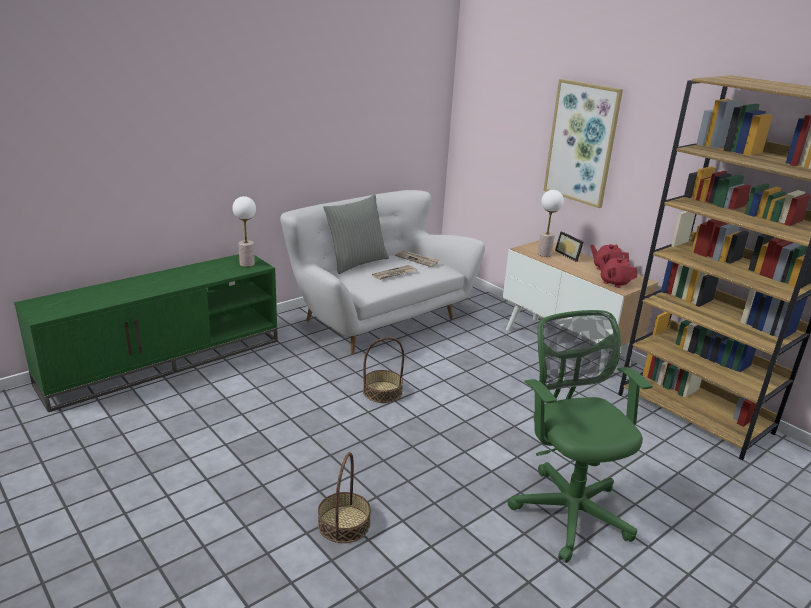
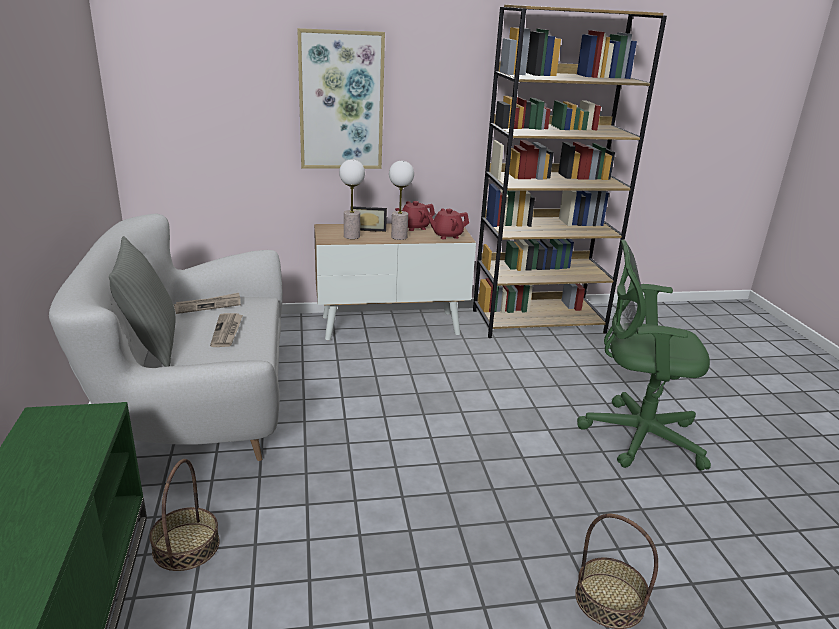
camera: 60 degrees left, 0 degrees up
table lamp [232,196,256,267] -> table lamp moved to [389,161,414,240]
basket [363,337,404,403] -> basket moved to [149,459,220,571]

